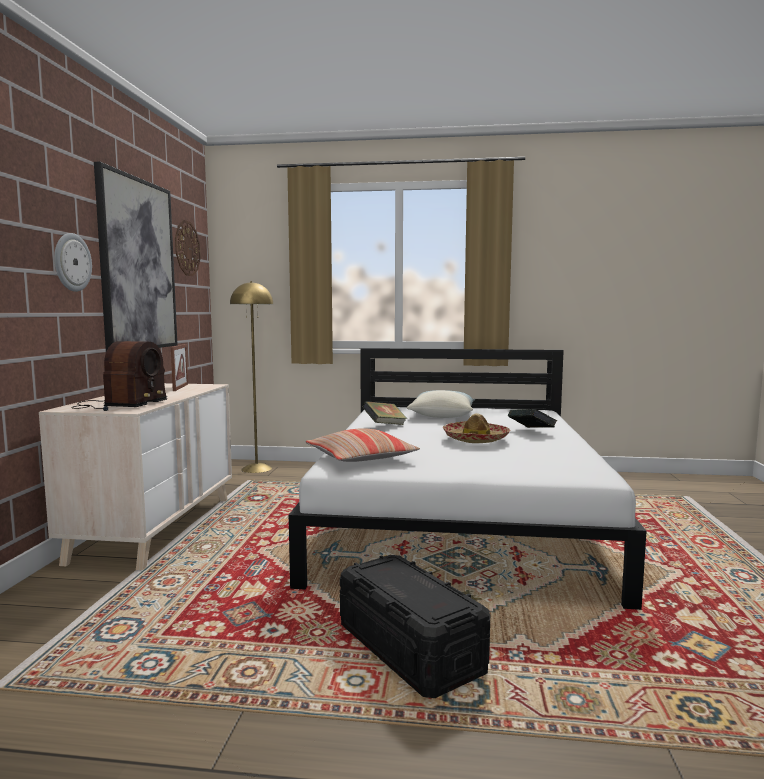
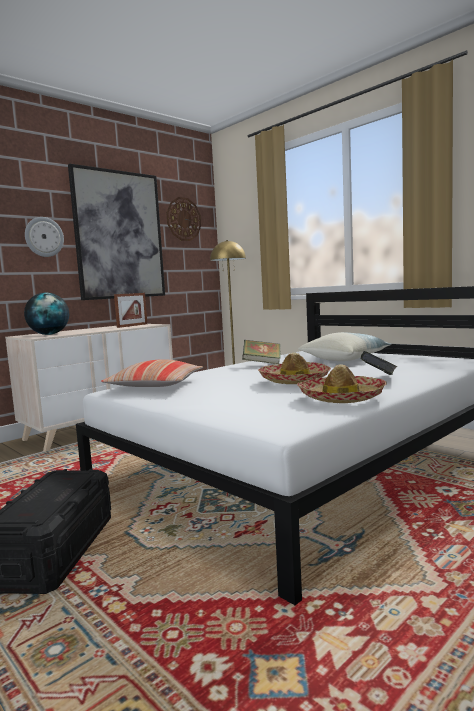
camera: 40 degrees right, 0 degrees up
radio [71,341,167,411] -> globe [24,292,69,335]
none -> hat [297,364,387,403]

